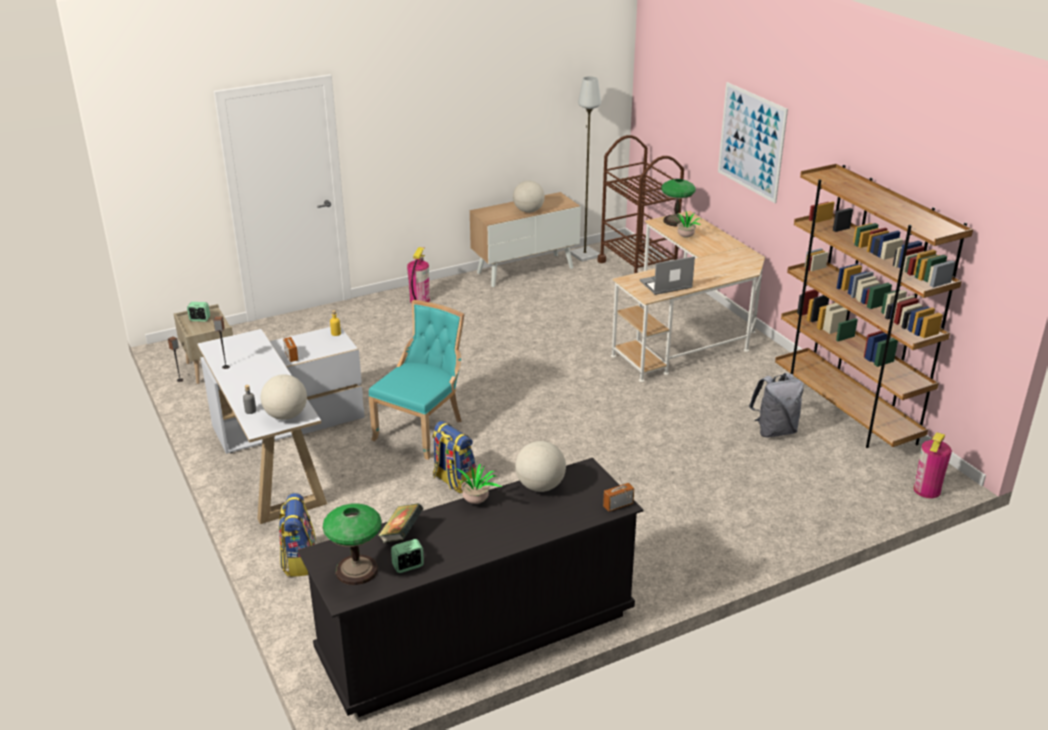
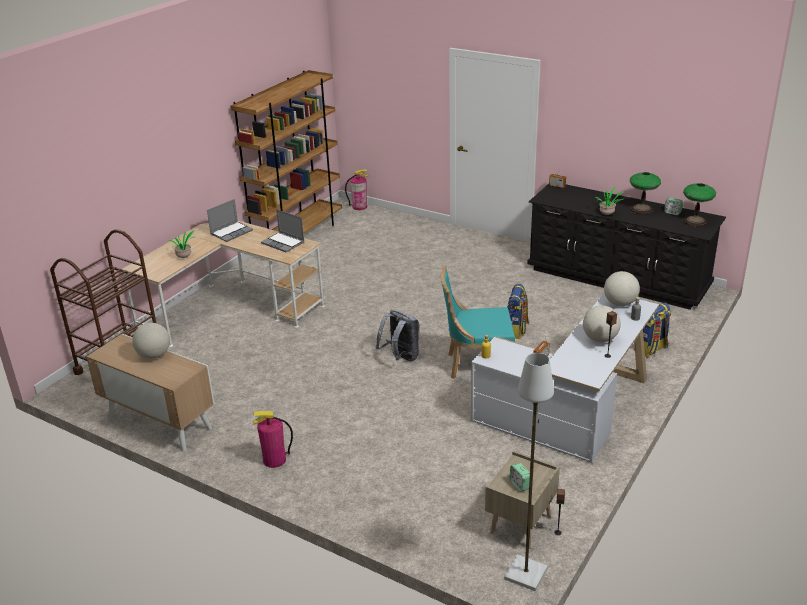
camera: 120 degrees left, 0 degrees up
book [378,503,423,543] -> none
globe [515,441,566,492] -> globe moved to [583,305,621,342]
grey floor lamp [570,76,601,262] -> grey floor lamp moved to [504,353,554,591]
table lamp [661,179,696,227] -> table lamp moved to [630,172,661,215]
picture [718,82,788,203] -> none
grey backpack [749,373,804,437] -> grey backpack moved to [376,310,419,361]
none -> laptop [207,199,253,242]

